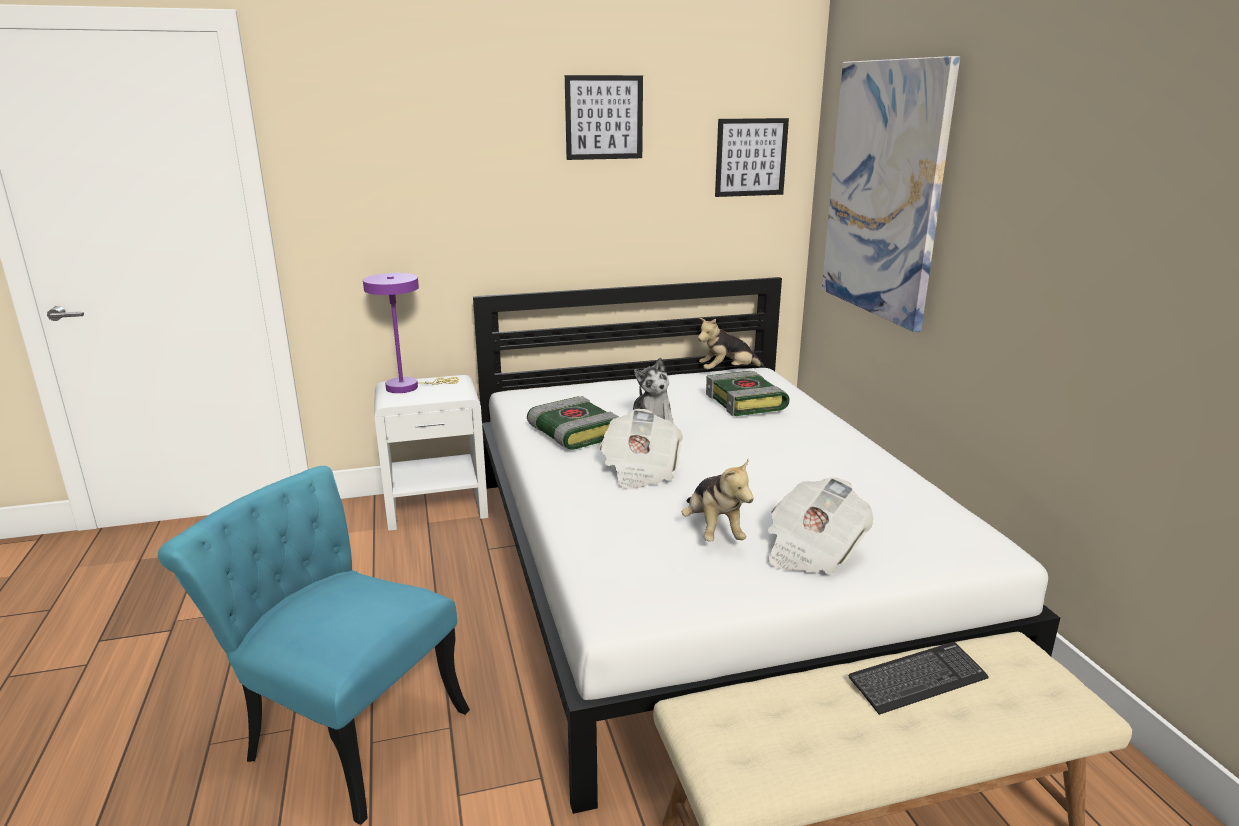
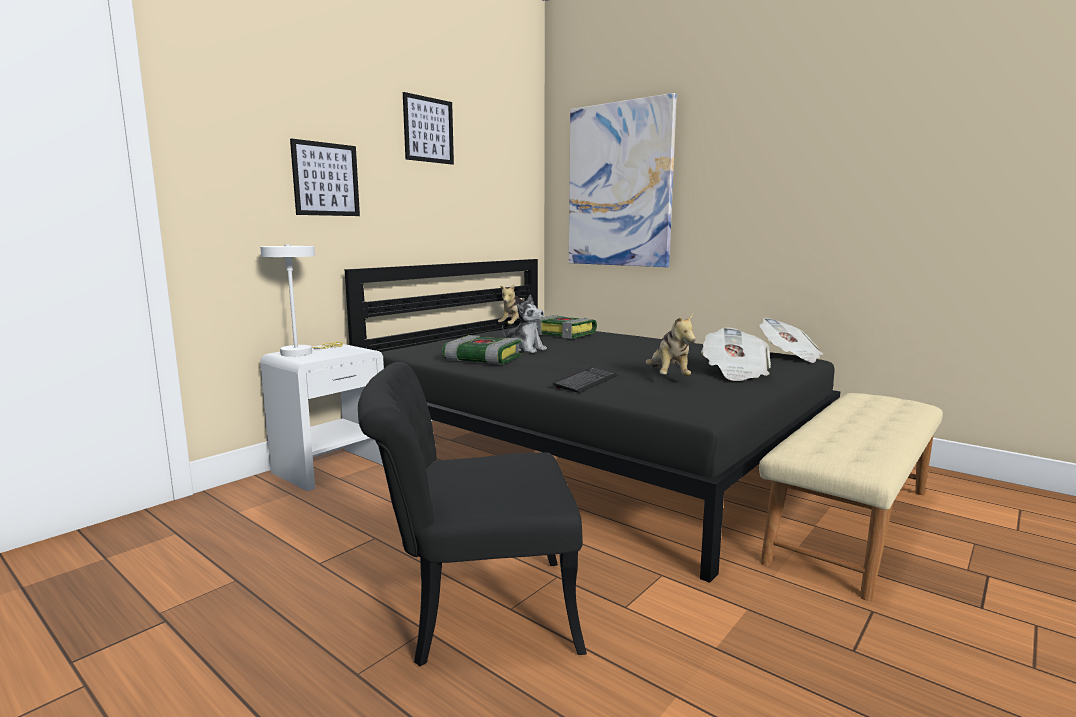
camera: 35 degrees left, 10 degrees down
turquoise chair [158,466,470,825] -> black chair [358,362,587,666]
purple table lamp [363,273,459,393] -> white table lamp [260,244,343,357]
white bed [473,277,1060,814] -> black bed [345,259,841,583]
newspaper [600,409,683,489] -> newspaper moved to [760,318,823,363]
plush toy [682,458,754,542] -> plush toy turned 45 degrees clockwise [646,314,696,376]
picture [715,118,789,197] -> picture moved to [290,138,360,216]
keyboard [849,642,989,715] -> keyboard moved to [553,367,618,393]

